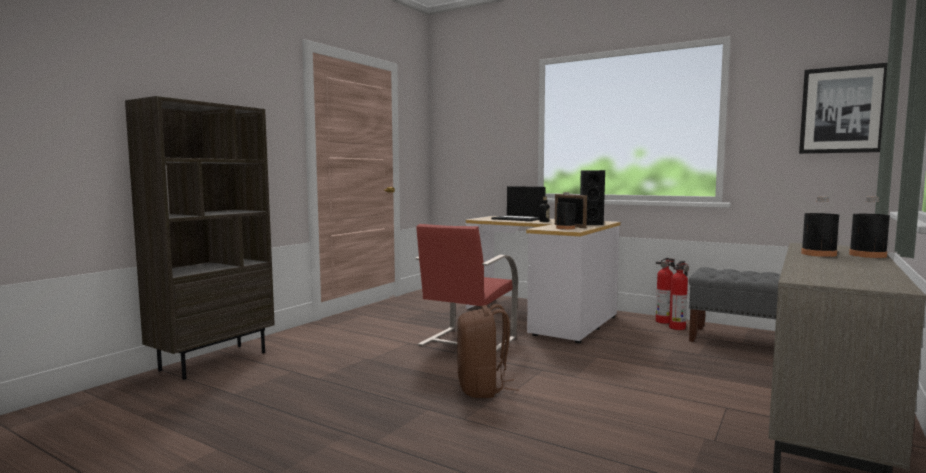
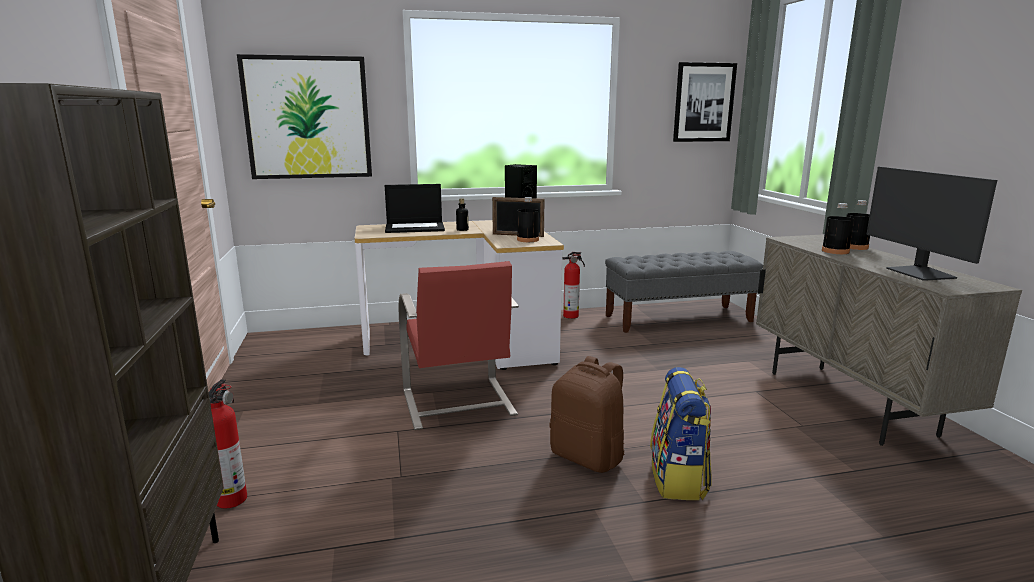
camera: 45 degrees left, 10 degrees up
fire extinguisher [669,261,689,330] -> fire extinguisher moved to [209,379,247,509]
none -> picture [237,54,372,179]
none -> backpack [650,367,712,500]
none -> monitor [866,167,997,281]

